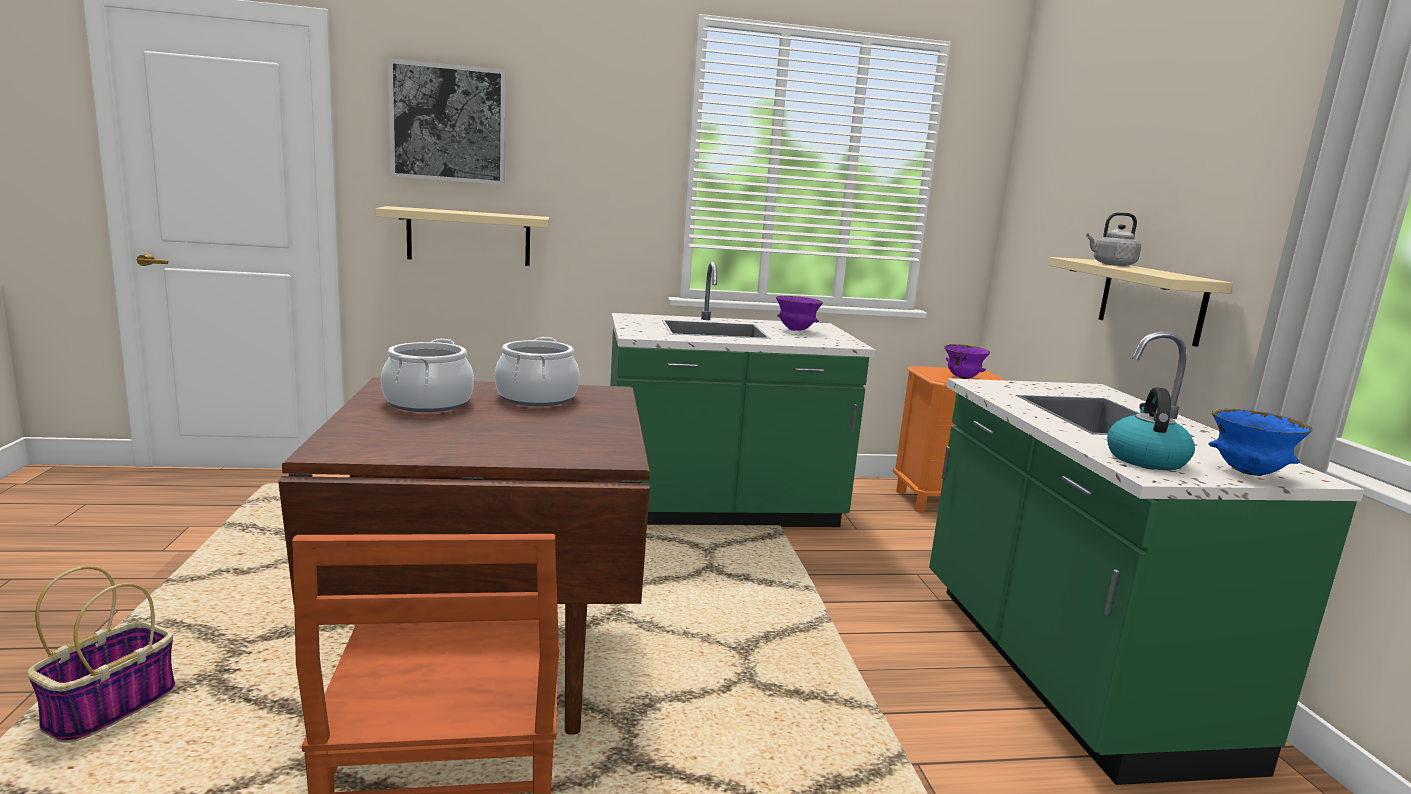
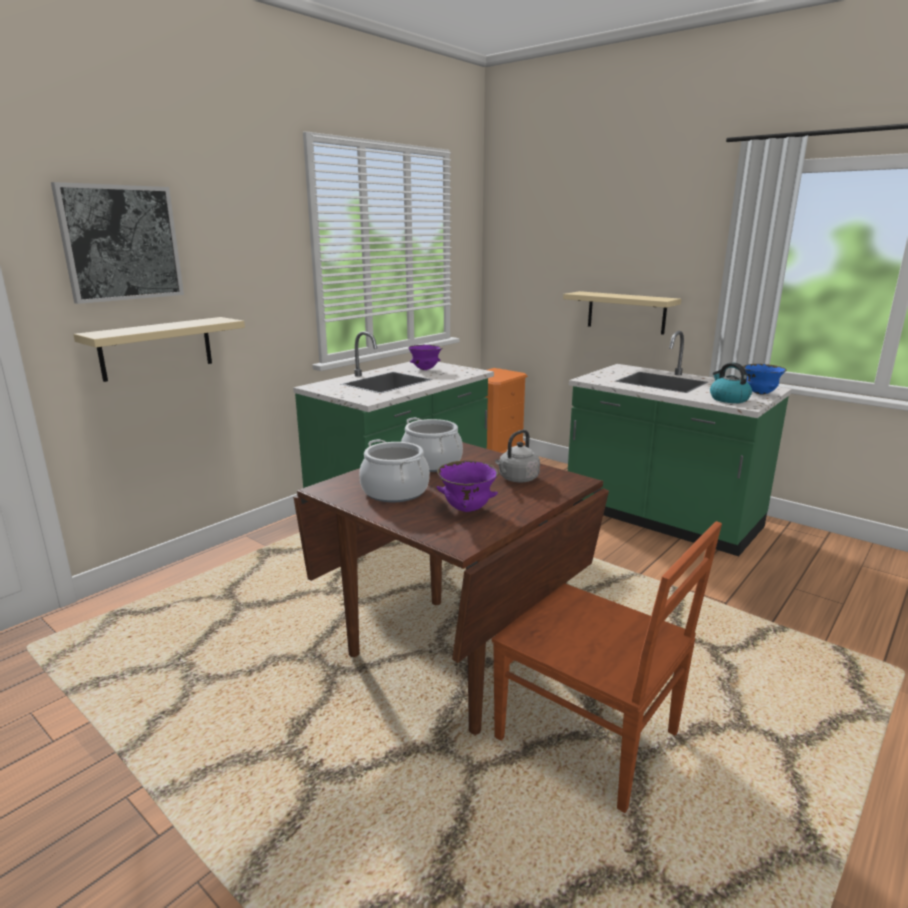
camera: 40 degrees left, 5 degrees up
basket [27,566,176,743] -> none
purple bowl [944,344,990,379] -> purple bowl moved to [437,461,499,512]
grey kettle [1086,212,1141,266] -> grey kettle moved to [495,430,540,482]

